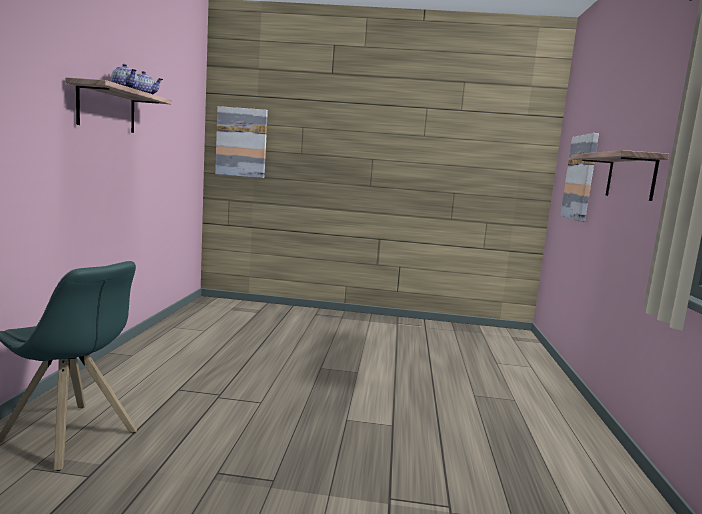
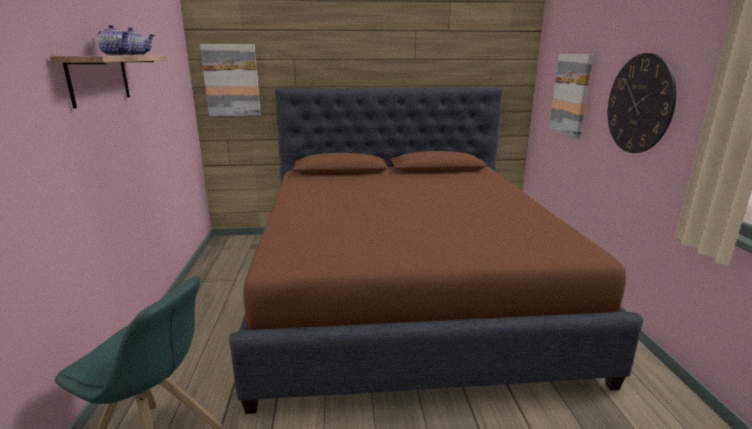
camera: 10 degrees left, 10 degrees up
shelf [571,150,669,201] -> wall clock [608,53,676,153]
none -> brown bed [229,87,643,414]

